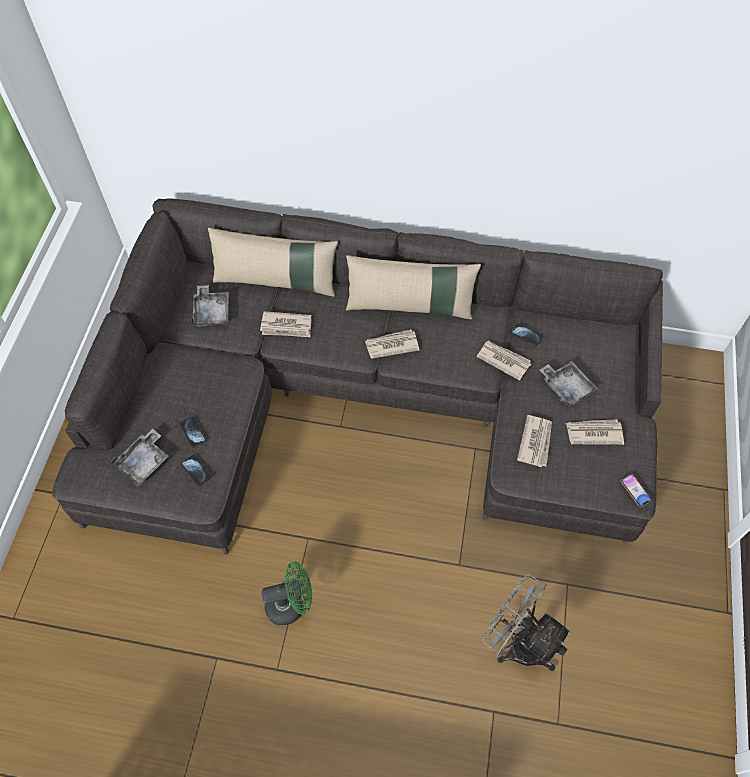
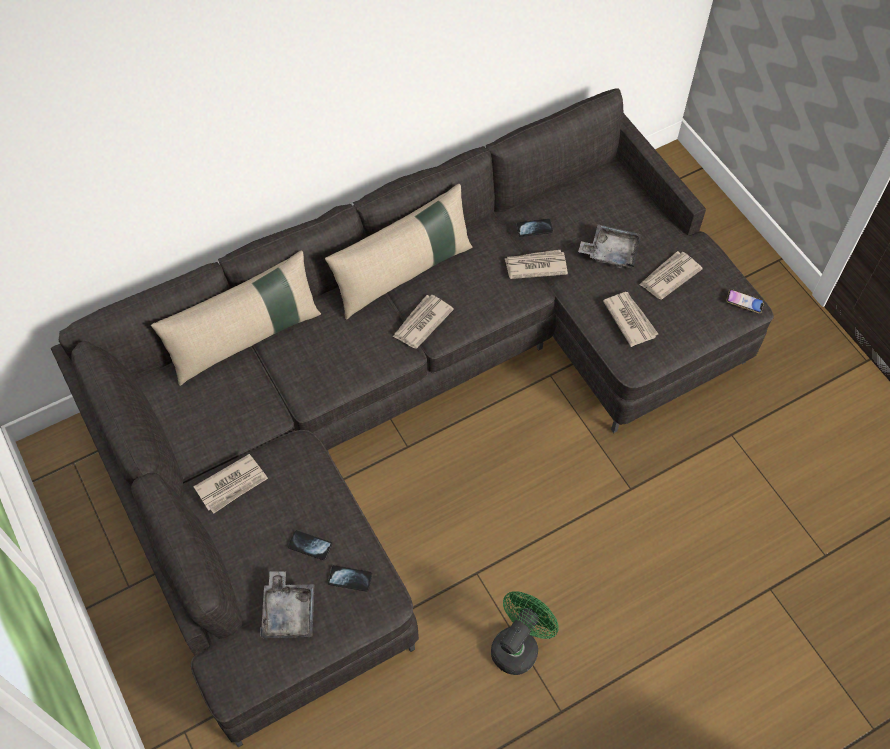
camera: 40 degrees left, 0 degrees up
grey tray [191,285,229,326] -> none
newspaper [260,311,312,337] -> newspaper moved to [193,454,268,514]
grey fan [482,574,572,671] -> none

